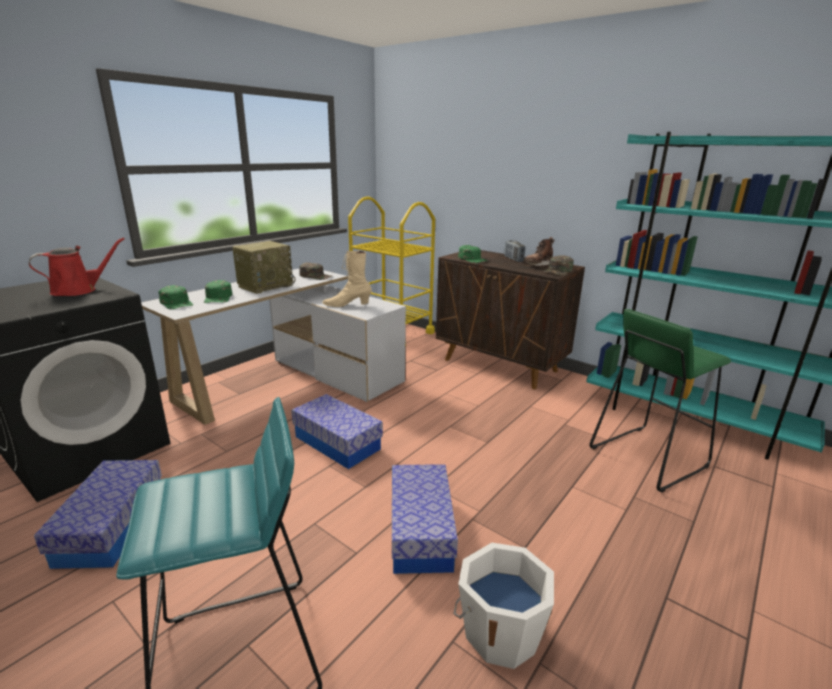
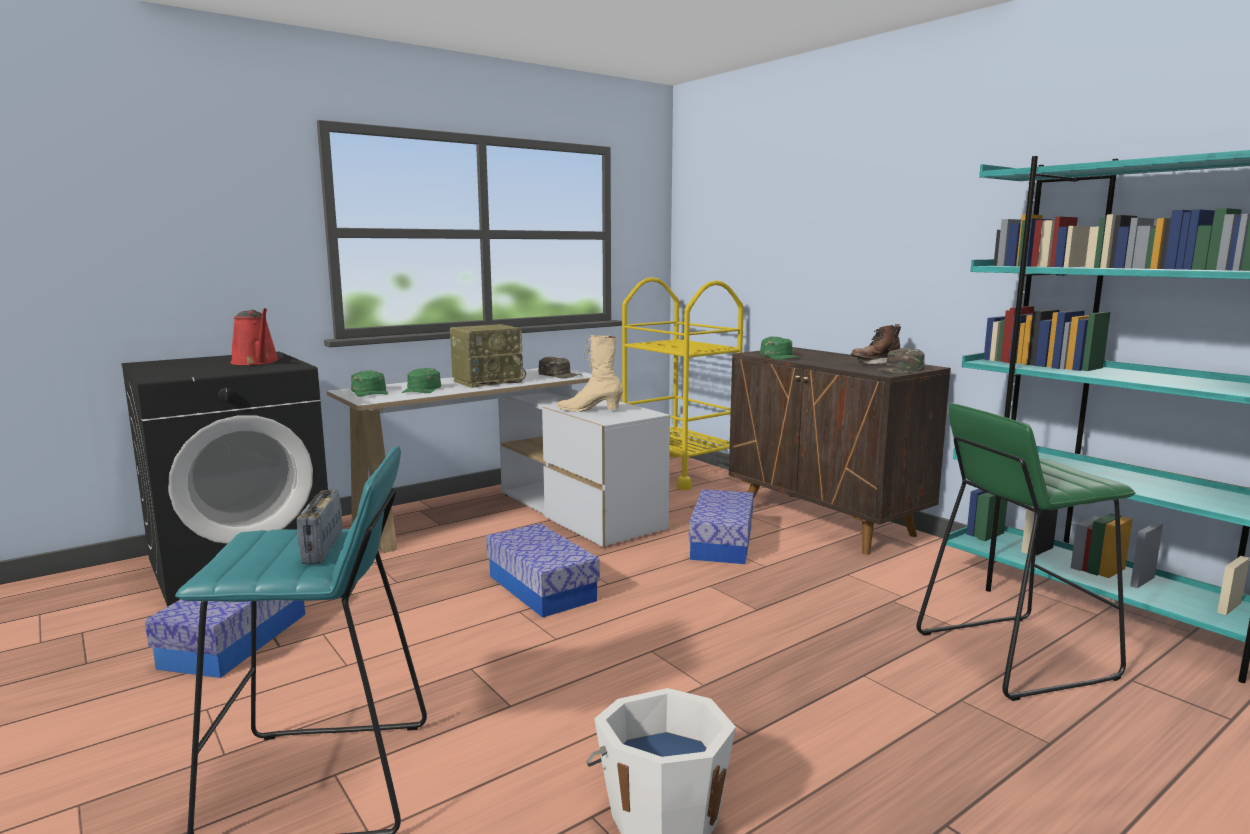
camera: 15 degrees right, 10 degrees down
red watering can [29,237,124,296] -> red watering can turned 75 degrees clockwise [230,308,279,365]
storage box [392,464,458,574] -> storage box moved to [689,489,754,564]
radio [504,240,525,262] -> radio moved to [297,490,342,564]

